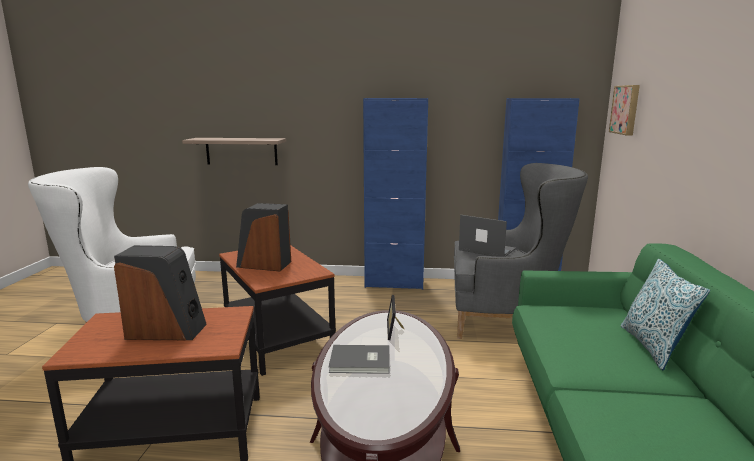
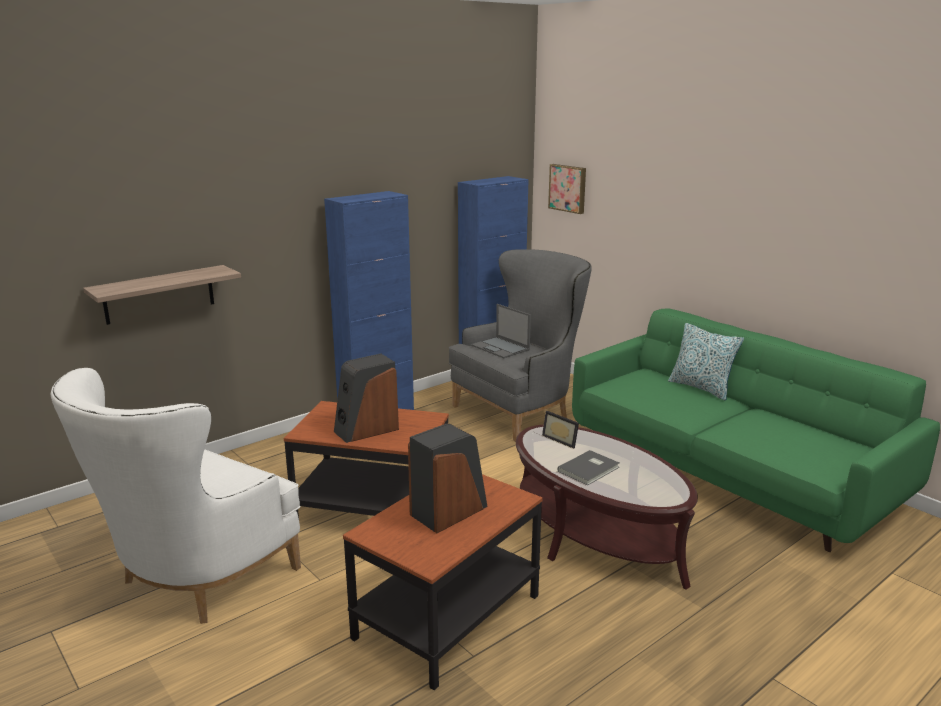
camera: 45 degrees left, 5 degrees up
laptop [459,215,516,257] -> laptop turned 120 degrees counterclockwise [471,304,531,358]

